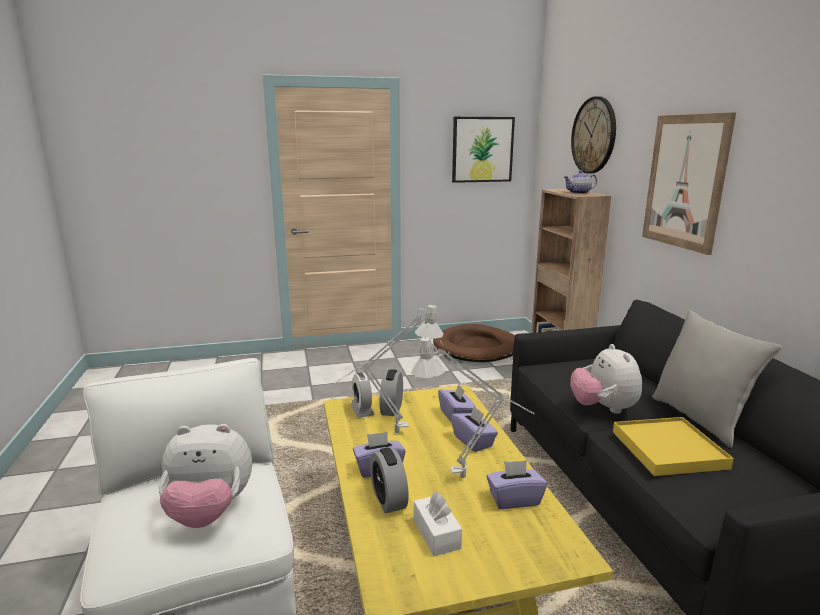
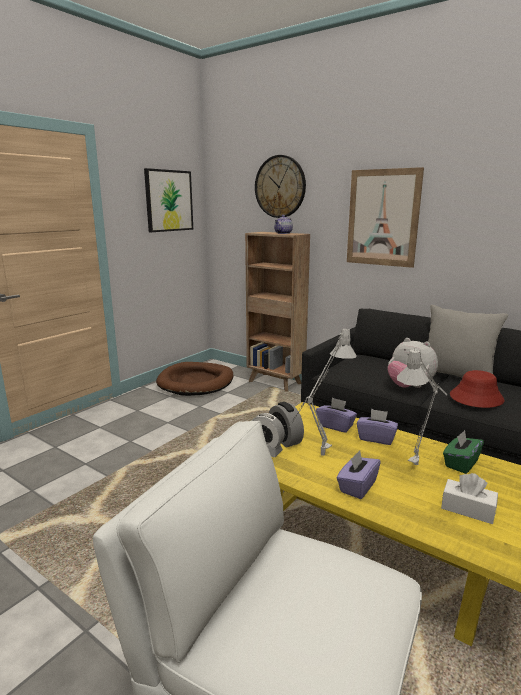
camera: 40 degrees left, 0 degrees up
plush toy [159,424,252,528] -> none
alarm clock [370,448,409,513] -> none
purple tissue box [486,460,547,509] -> green tissue box [443,430,484,474]
yellow tray [613,417,734,476] -> red hat [450,370,504,408]

